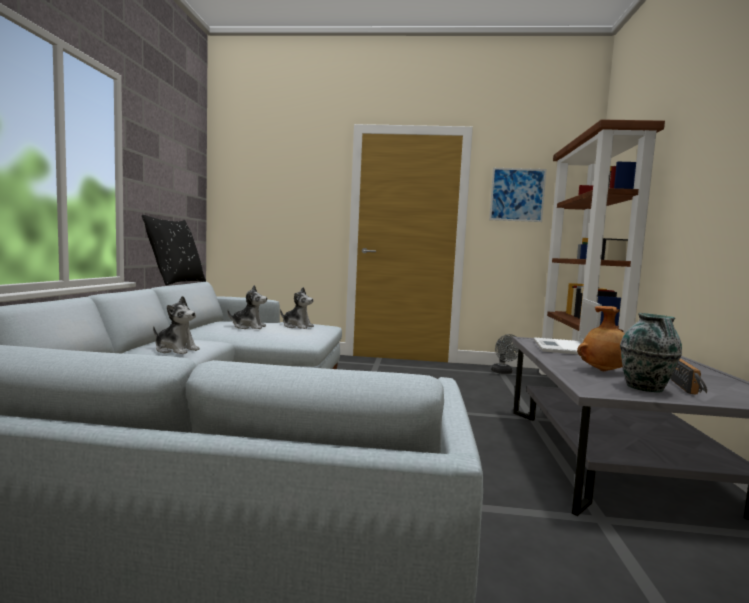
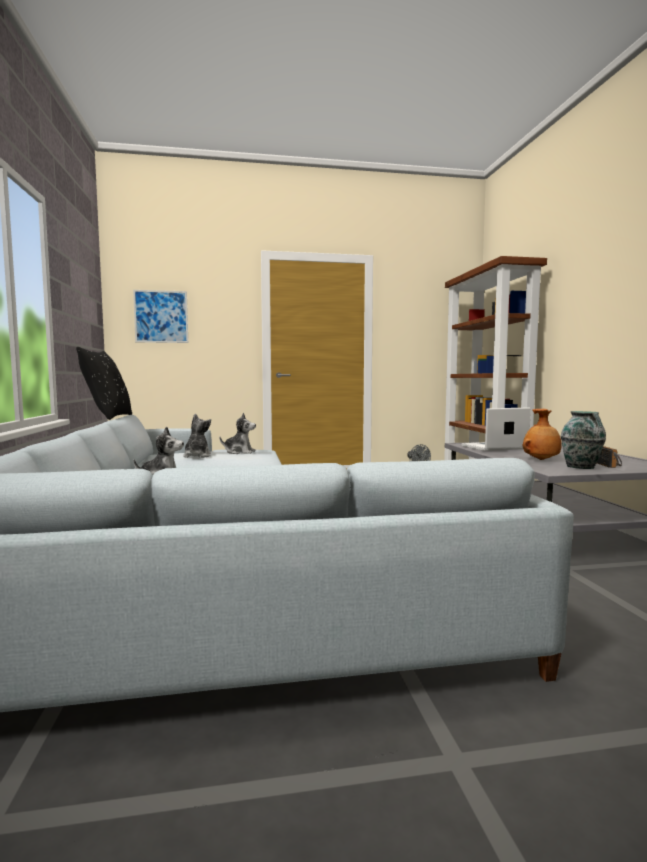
camera: 15 degrees left, 0 degrees up
plush toy [227,285,267,329] -> plush toy turned 75 degrees counterclockwise [183,414,211,458]
picture [489,168,547,222] -> picture moved to [133,290,188,343]
laptop [534,298,602,354] -> laptop turned 75 degrees clockwise [461,407,531,451]

